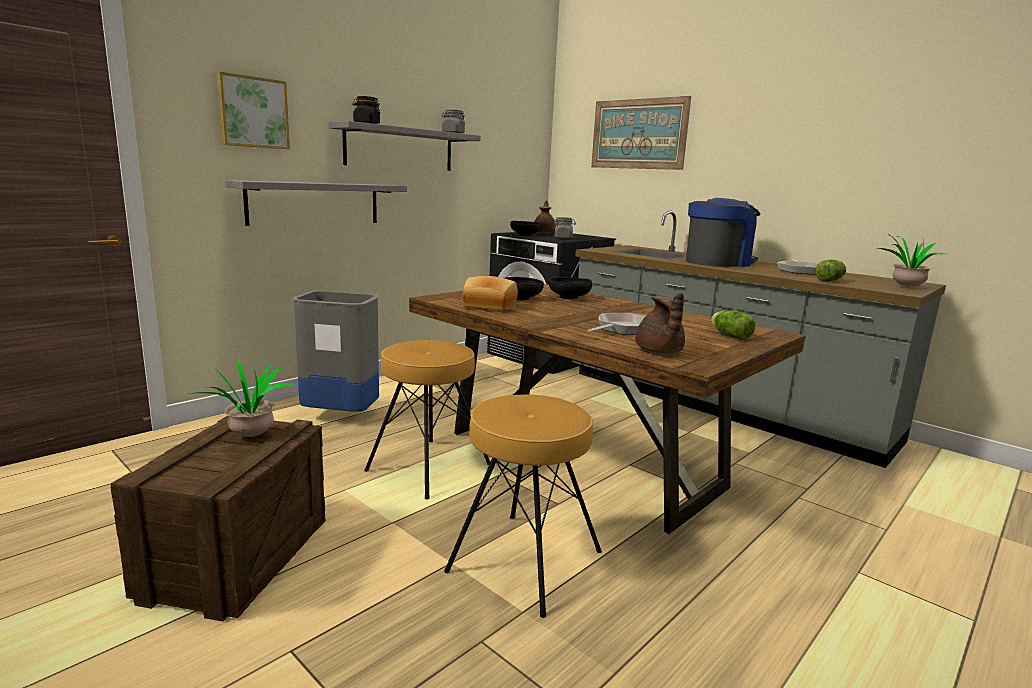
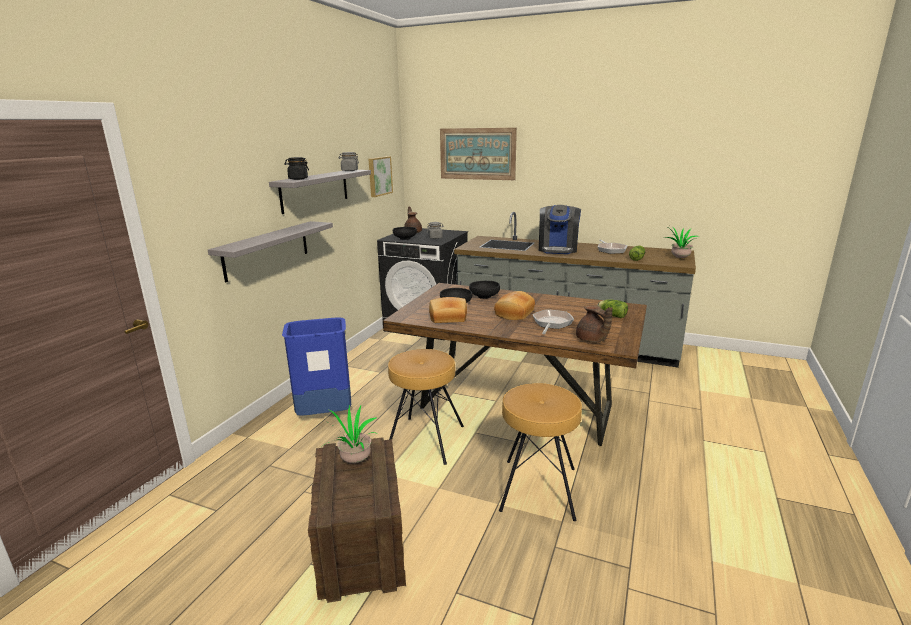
camera: 20 degrees left, 5 degrees up
picture [216,71,290,149] -> picture moved to [369,156,393,197]
grey trash can [292,291,380,412] -> blue trash can [282,317,351,416]
coffee machine [686,198,760,267] -> coffee machine turned 150 degrees clockwise [539,205,581,254]
none -> bread [494,291,535,320]

